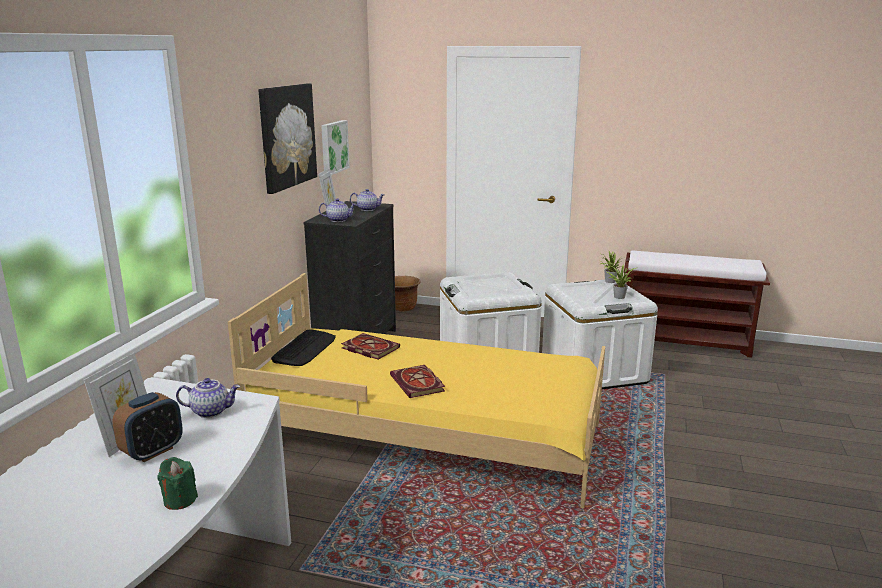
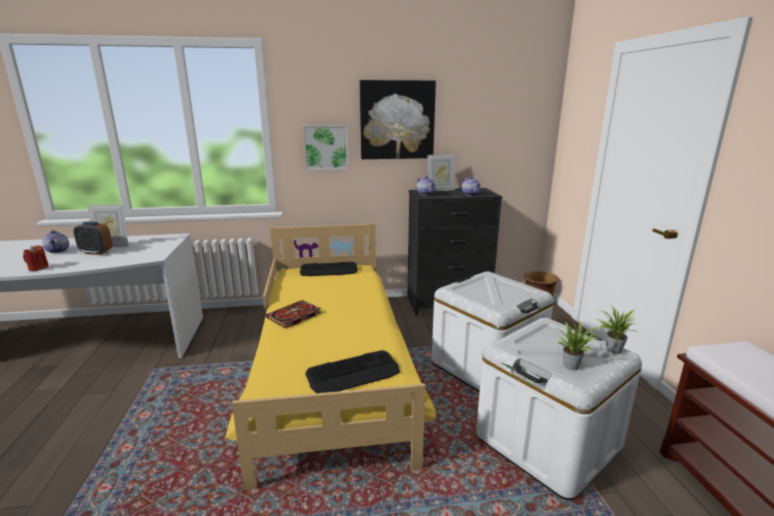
camera: 65 degrees right, 0 degrees up
green candle [157,457,198,510] -> red candle [23,245,49,271]
teapot [176,378,240,418] -> teapot moved to [42,230,69,253]
picture [321,120,350,175] -> picture moved to [303,125,349,170]
book [341,333,400,360] -> none
none -> keyboard [305,350,400,393]

